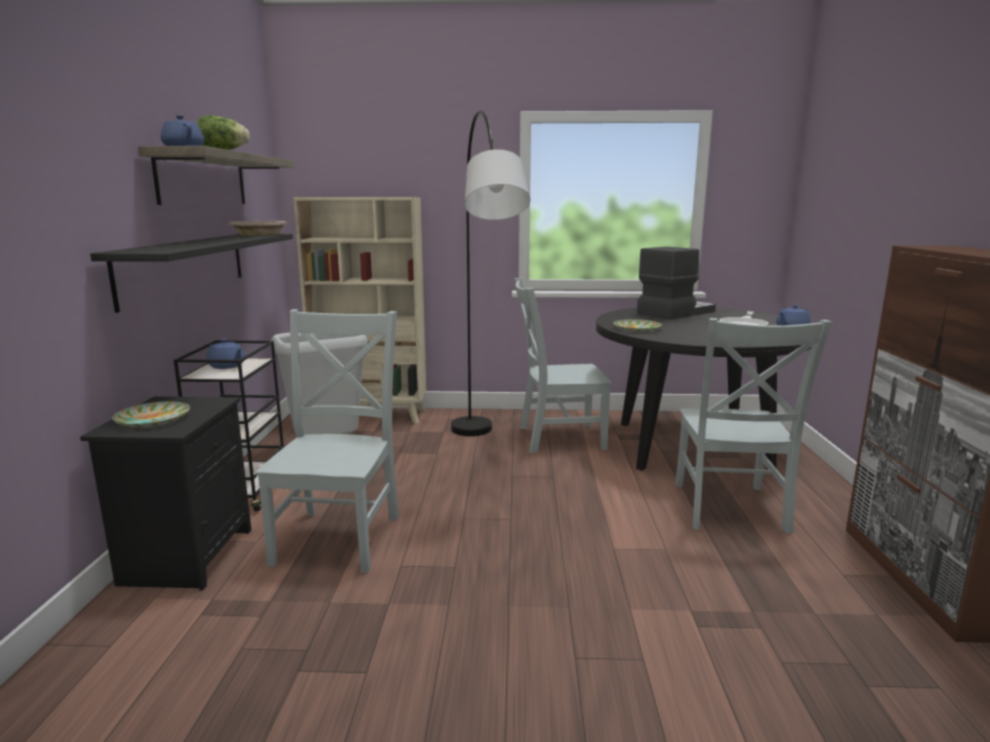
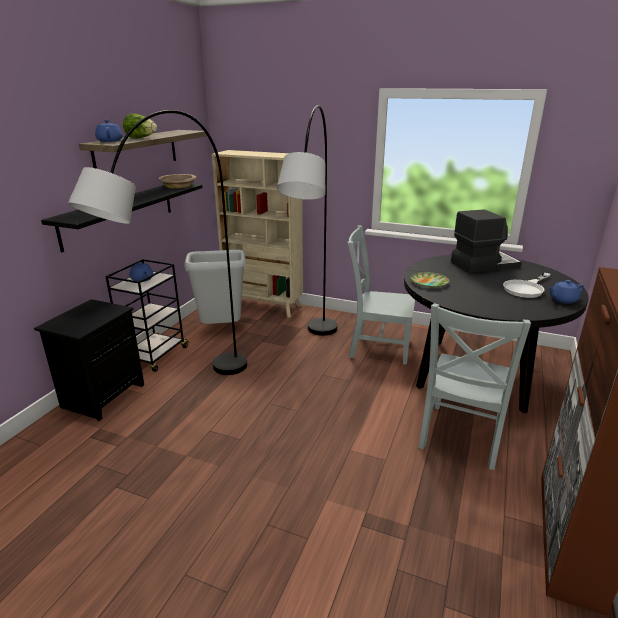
camera: 20 degrees right, 10 degrees up
plate [112,401,190,427] -> none
grey chair [255,309,399,573] -> grey floor lamp [68,110,247,375]

